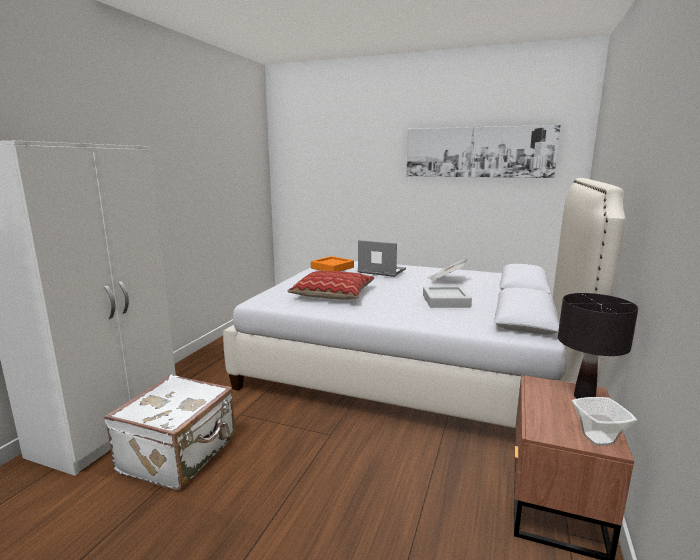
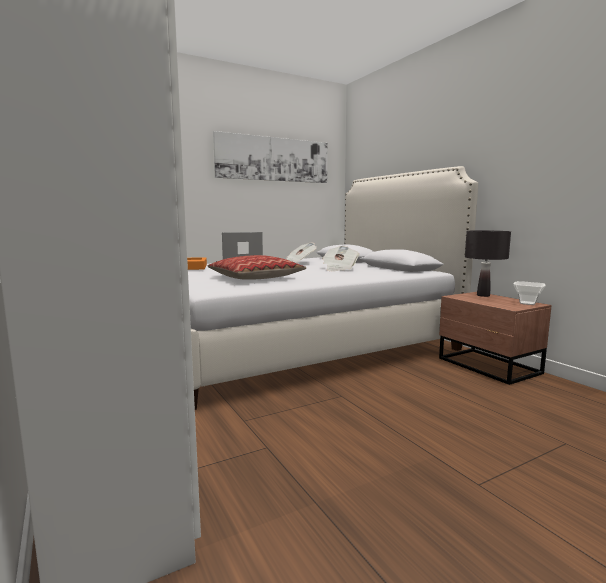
camera: 50 degrees left, 5 degrees down
white suitcase [104,375,235,491] -> none
grey tray [423,286,472,308] -> newspaper [322,246,360,272]

